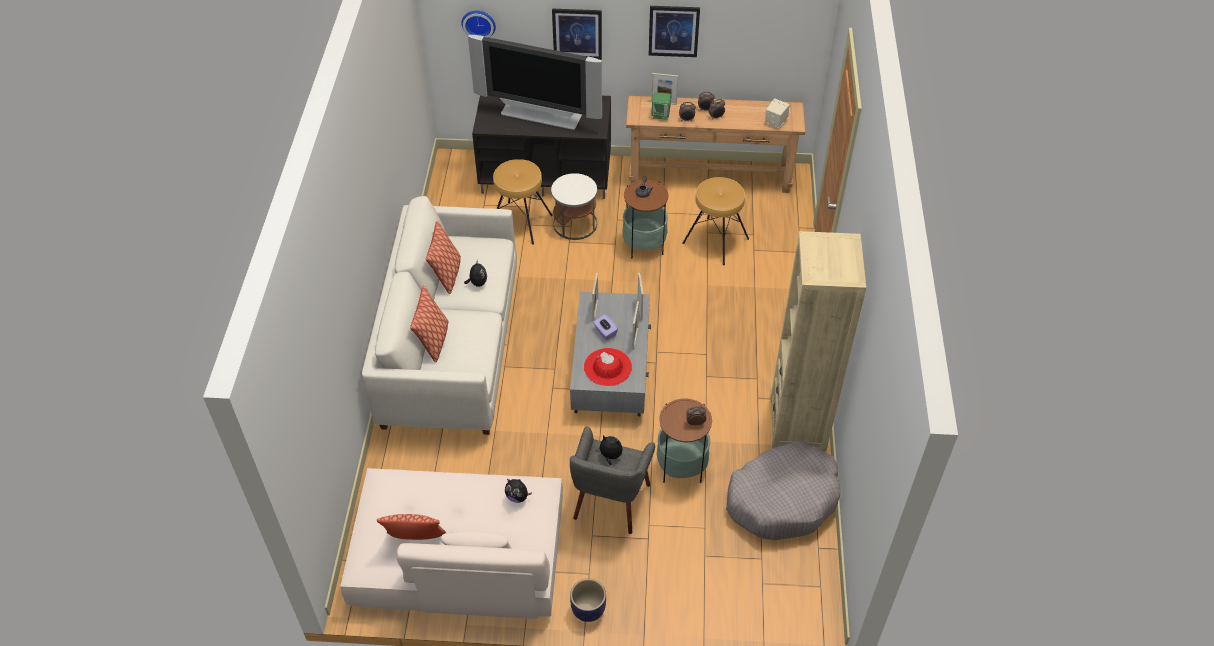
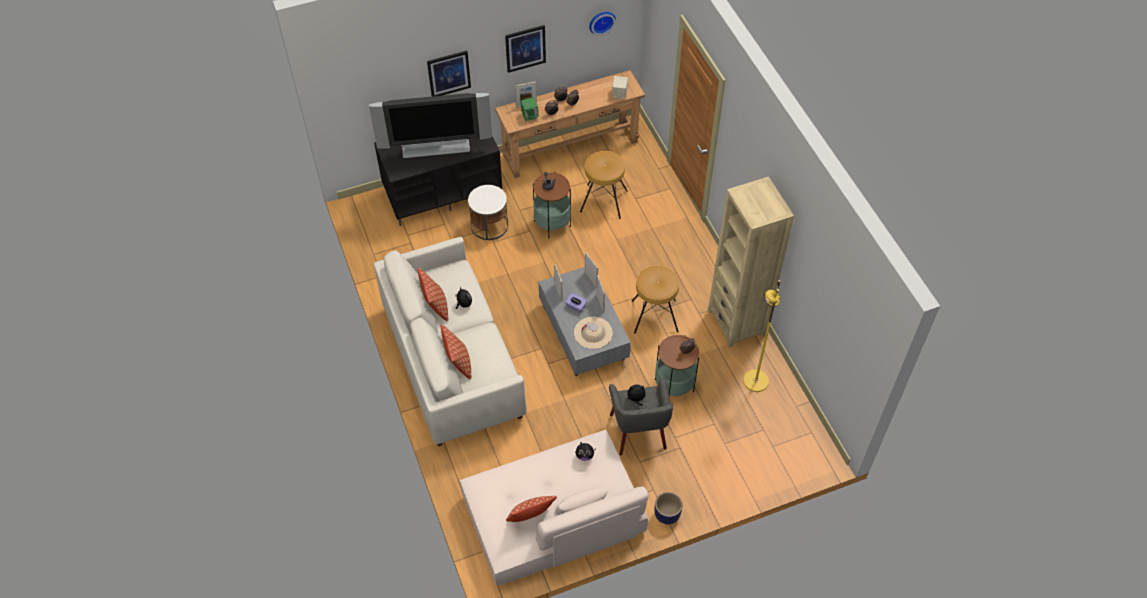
camera: 25 degrees left, 5 degrees up
wall clock [461,11,496,38] -> wall clock moved to [589,12,616,35]
brown stool [493,159,553,245] -> brown stool moved to [632,265,679,334]
red hat [584,348,632,386] -> beige hat [574,317,613,349]
grey dog bed [726,442,840,540] -> yellow floor lamp [743,280,781,392]

